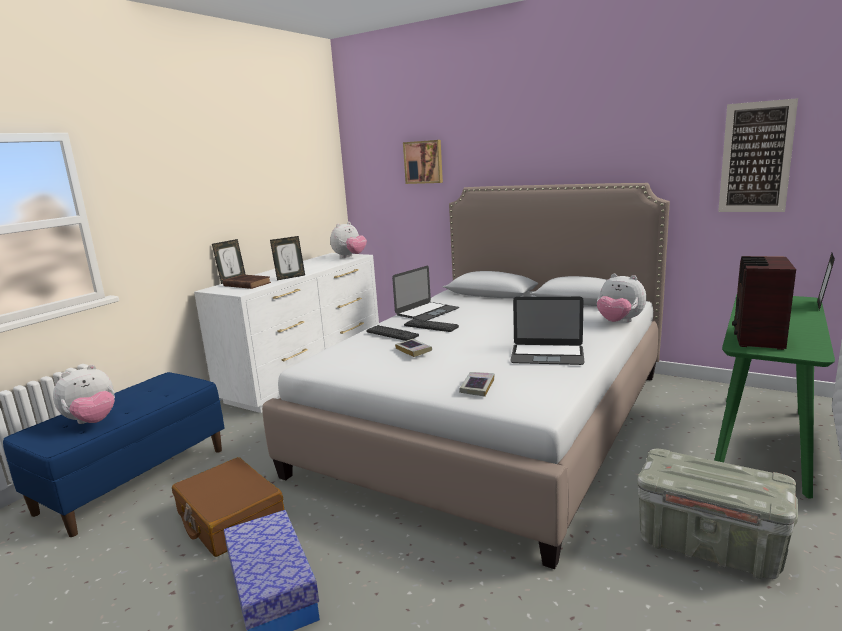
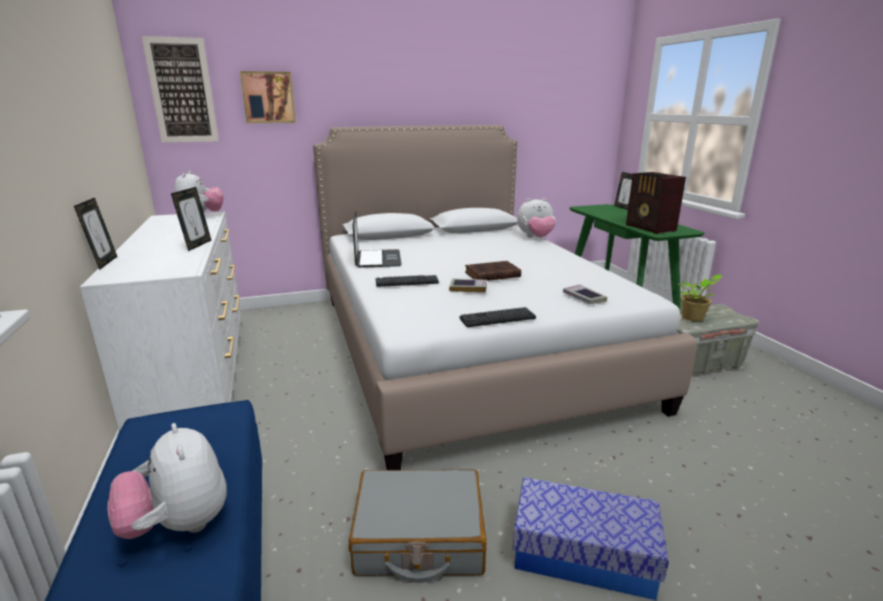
camera: 50 degrees left, 5 degrees up
plush toy [53,365,115,424] -> plush toy turned 150 degrees clockwise [108,423,227,539]
brown suitcase [172,457,284,557] -> grey suitcase [349,469,487,583]
brown book [223,275,271,289] -> brown book moved to [465,261,521,281]
keyboard [404,319,459,332] -> keyboard moved to [460,307,536,327]
laptop [510,297,585,365] -> none
picture [718,98,798,212] -> picture moved to [142,36,219,142]
none -> potted plant [679,274,722,321]

